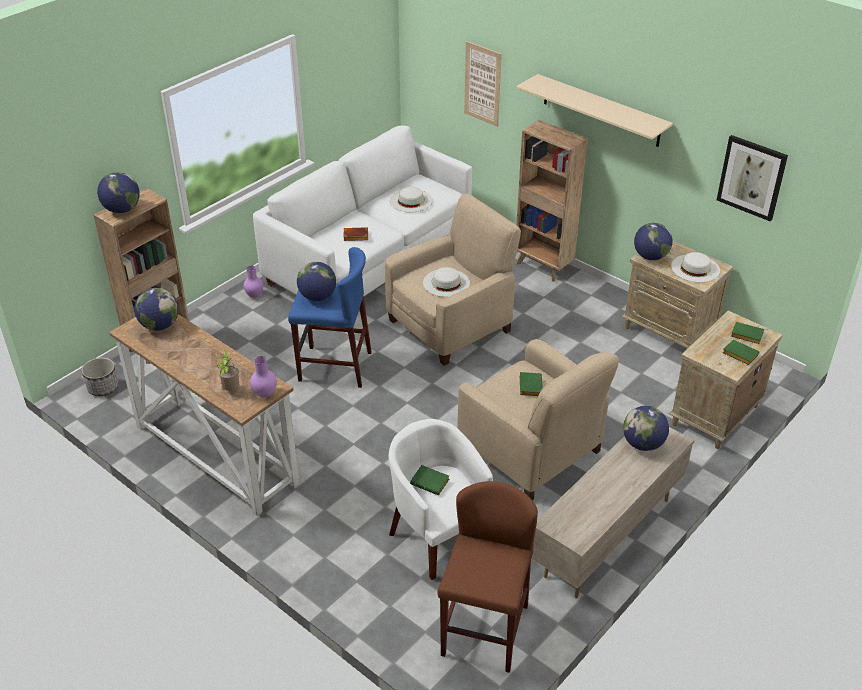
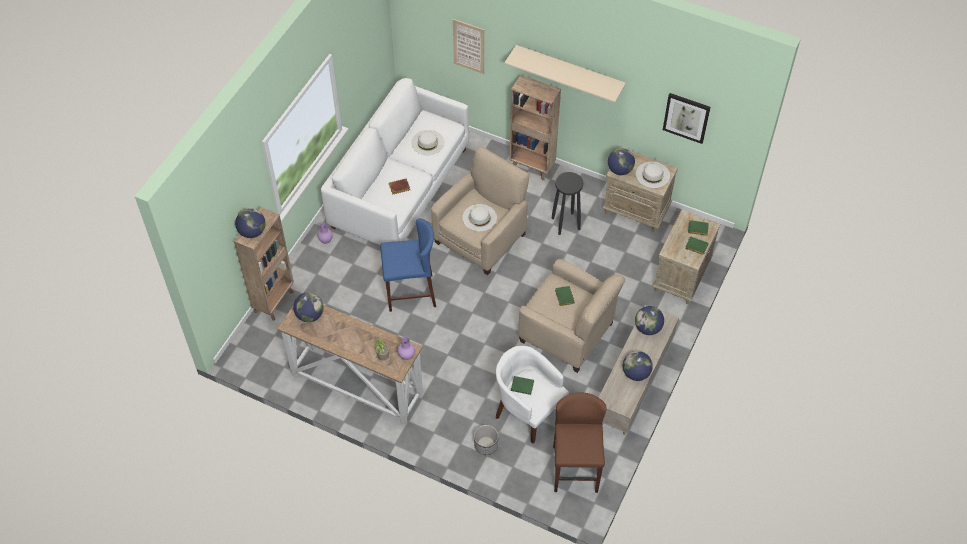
camera: 15 degrees left, 15 degrees up
planter [81,357,118,396] -> planter moved to [474,425,499,455]
globe [297,262,336,301] -> globe moved to [623,351,653,381]
none -> black stool [552,172,583,235]

